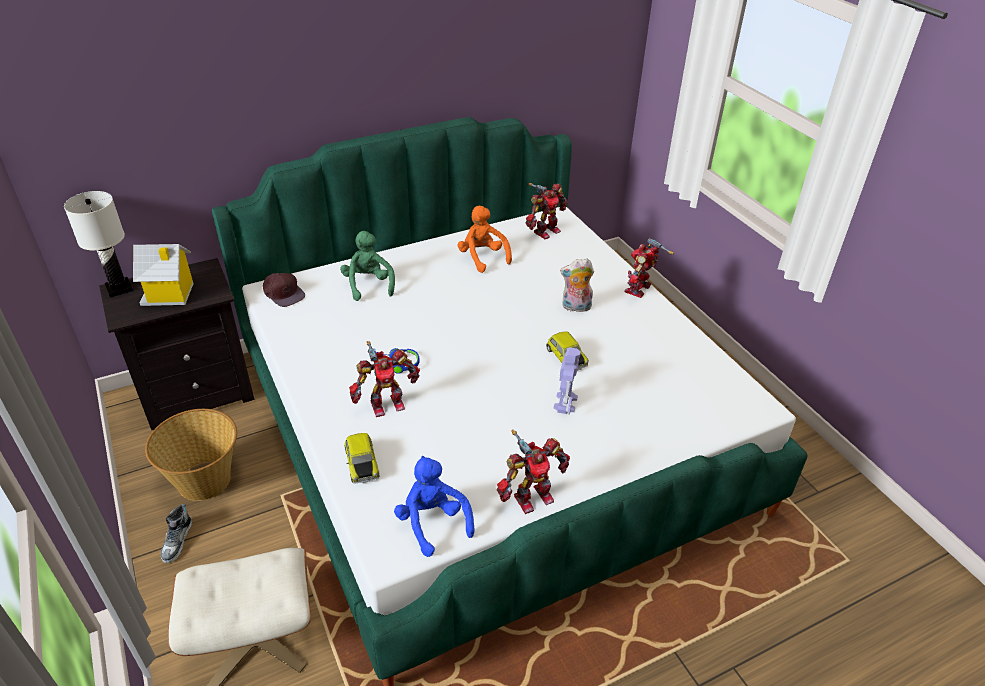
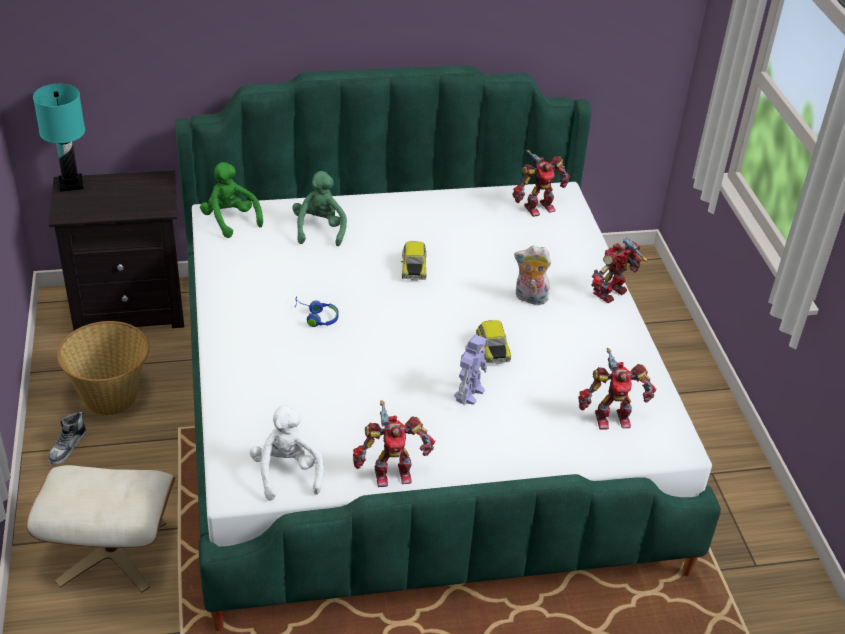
camera: 15 degrees right, 0 degrees up
white table lamp [64,191,133,297] -> turquoise table lamp [33,84,85,192]
toy house [133,244,194,306] -> none
brown cap [263,273,305,307] -> green plush toy [200,162,263,238]
toy car [344,433,380,484] -> toy car moved to [401,241,427,281]
toy robot [349,341,420,417] -> toy robot moved to [578,348,656,429]
blue plush toy [394,456,475,557] -> white plush toy [250,404,324,501]
orange plush toy [457,206,512,273] -> none

